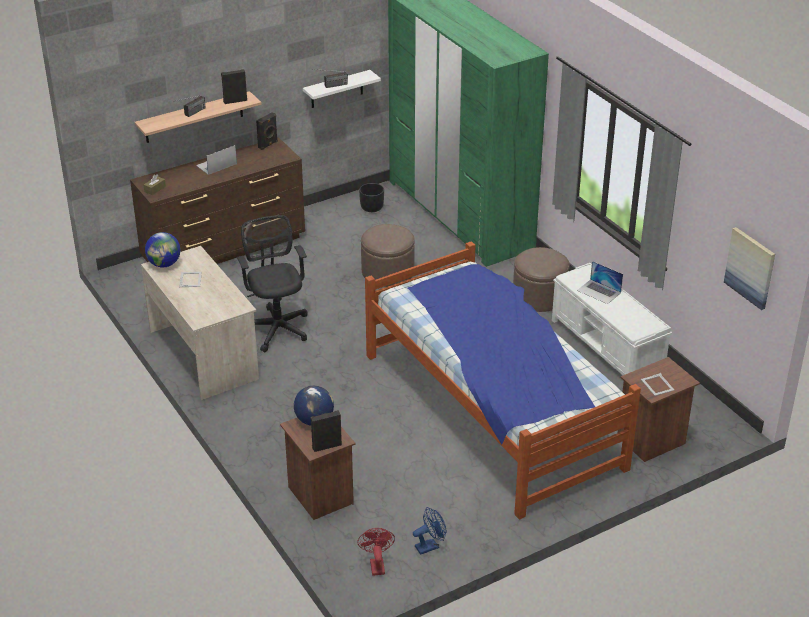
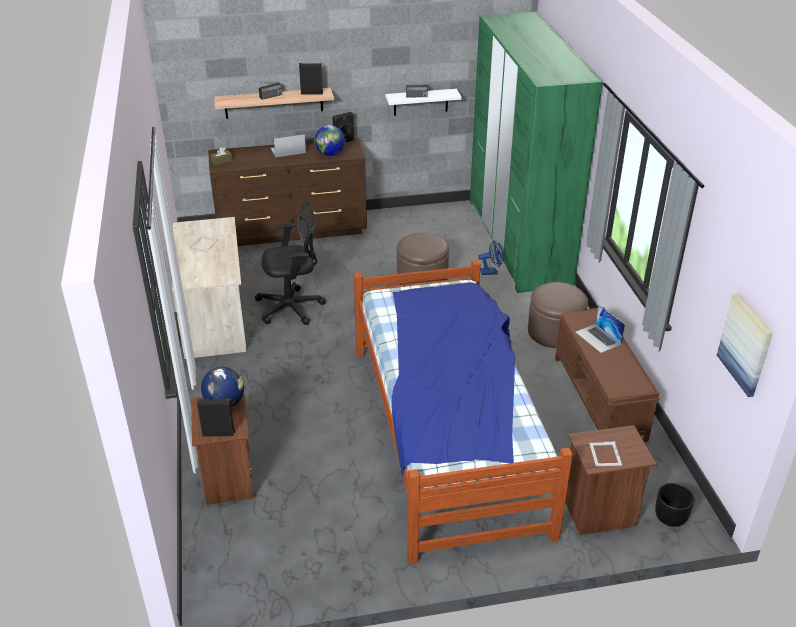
camera: 20 degrees right, 0 degrees up
globe [145,232,180,268] -> globe moved to [315,125,345,156]
black office chair [237,215,308,352] -> black office chair turned 75 degrees clockwise [255,202,326,325]
red fan [357,528,395,576] -> none
black planter [359,183,384,212] -> black planter moved to [655,483,695,527]
blue fan [413,507,447,555] -> blue fan moved to [478,240,504,275]
white bench [552,263,672,375] -> brown bench [555,307,660,442]

